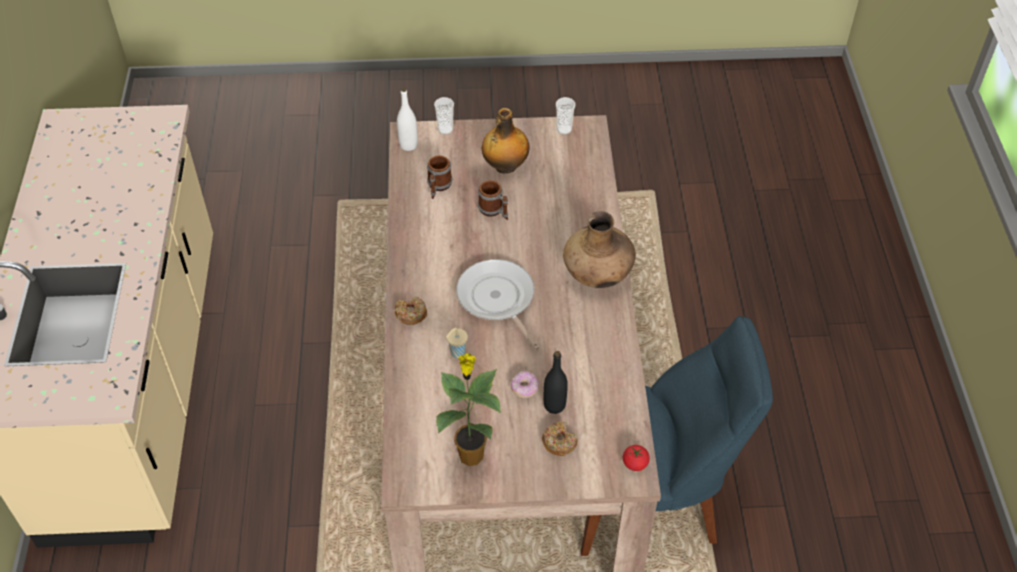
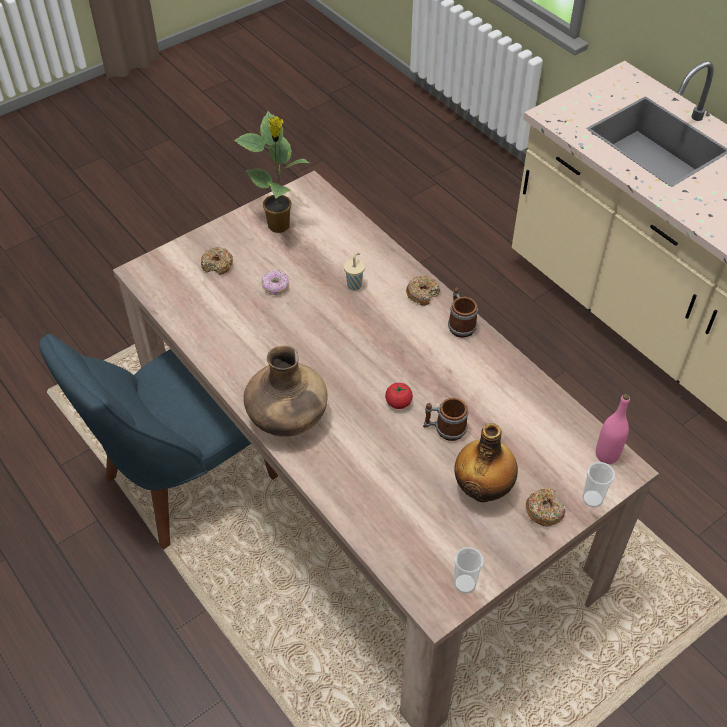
camera: 145 degrees right, 0 degrees up
white bottle [397,88,418,151] -> pink bottle [596,394,630,464]
mug [427,155,452,199] -> mug moved to [448,288,478,338]
frying pan [456,259,540,350] -> none
black bottle [544,351,568,414] -> none
tomato [623,445,650,471] -> tomato moved to [385,383,413,409]
none -> donut [526,488,566,527]

